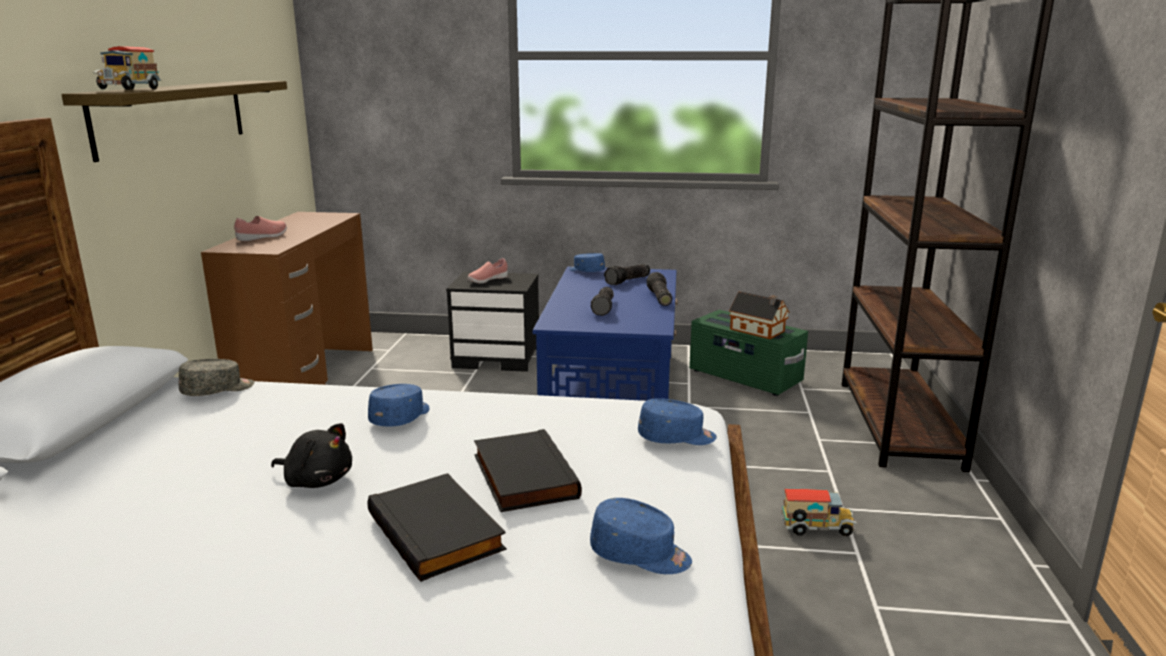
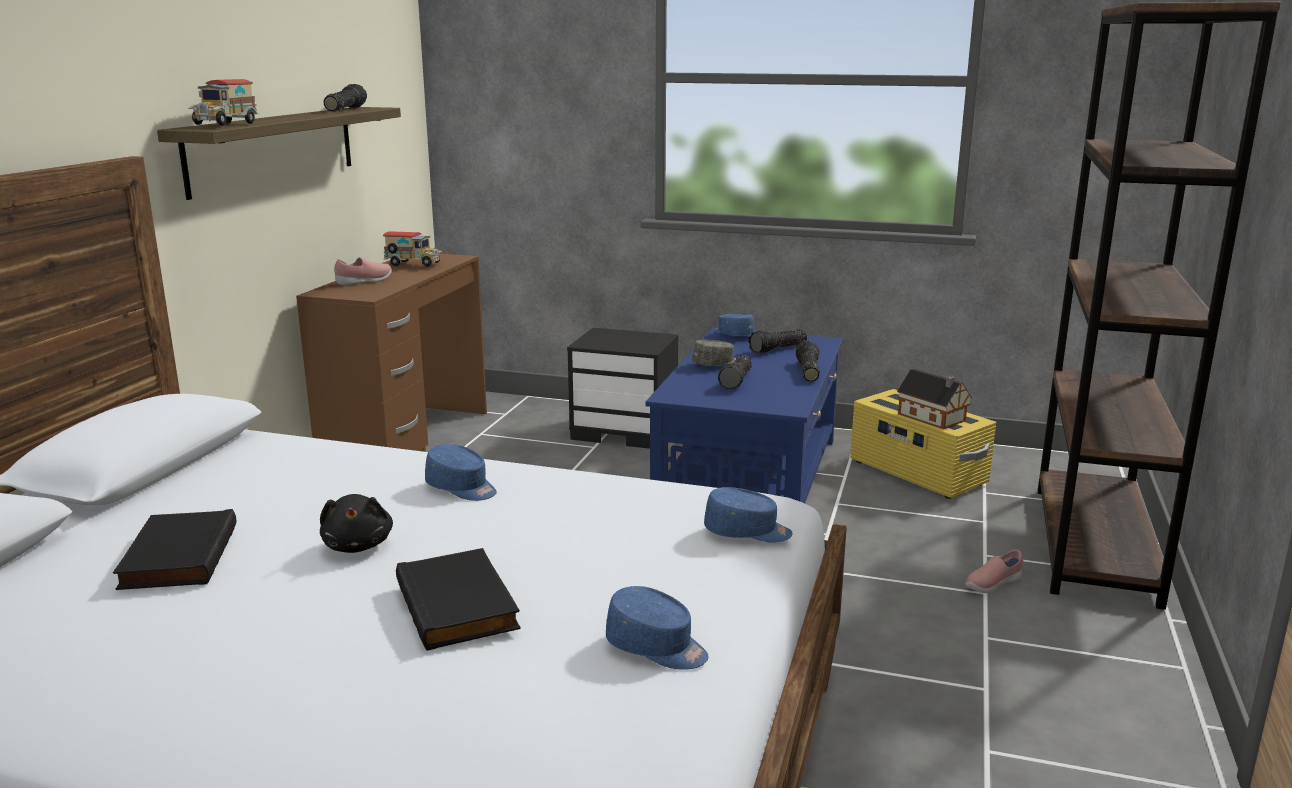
camera: 10 degrees right, 0 degrees up
grey cap [179,359,254,396] -> grey cap moved to [692,340,736,366]
black plush toy [271,423,352,488] -> black plush toy turned 45 degrees clockwise [320,494,393,553]
blue cap [368,384,429,427] -> blue cap turned 90 degrees clockwise [425,444,497,501]
pink shoe [467,258,508,284] -> pink shoe moved to [965,549,1023,593]
black book [474,429,582,512] -> black book moved to [113,509,236,590]
green storage box [689,310,808,396] -> yellow storage box [850,389,996,499]
toy truck [781,488,857,536] -> toy truck moved to [383,231,442,267]
none -> flashlight [323,84,367,111]

